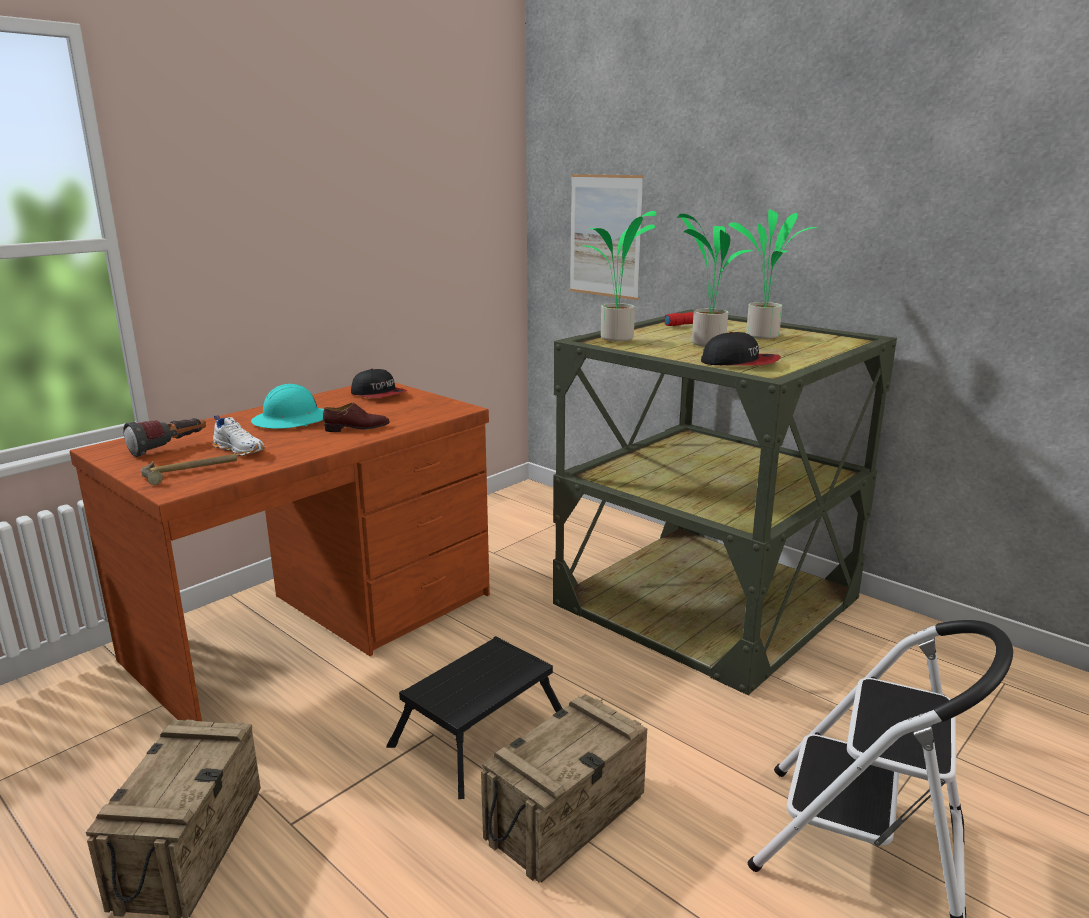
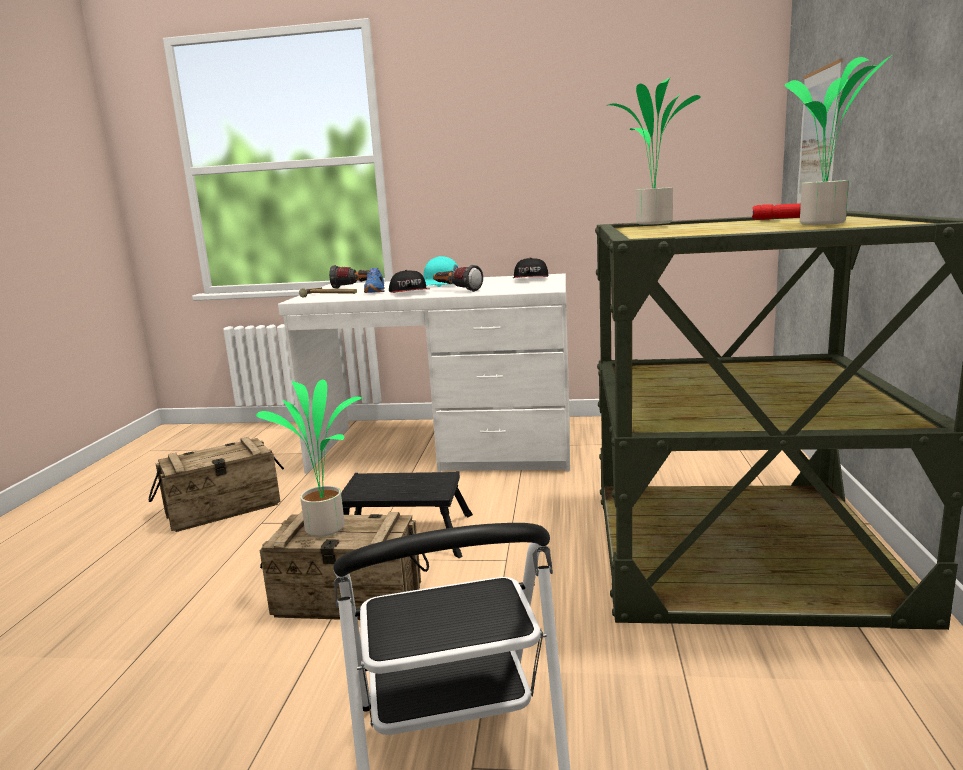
camera: 55 degrees right, 5 degrees down
brown desk [70,382,490,721] -> white desk [278,274,570,474]
white shoe [212,415,265,456] -> blue shoe [364,268,385,293]
brown shoe [323,402,390,432] -> flashlight [433,265,483,292]
potted plant [677,214,756,347] -> potted plant moved to [256,379,363,537]
cap [701,332,781,366] -> cap moved to [389,270,429,293]

